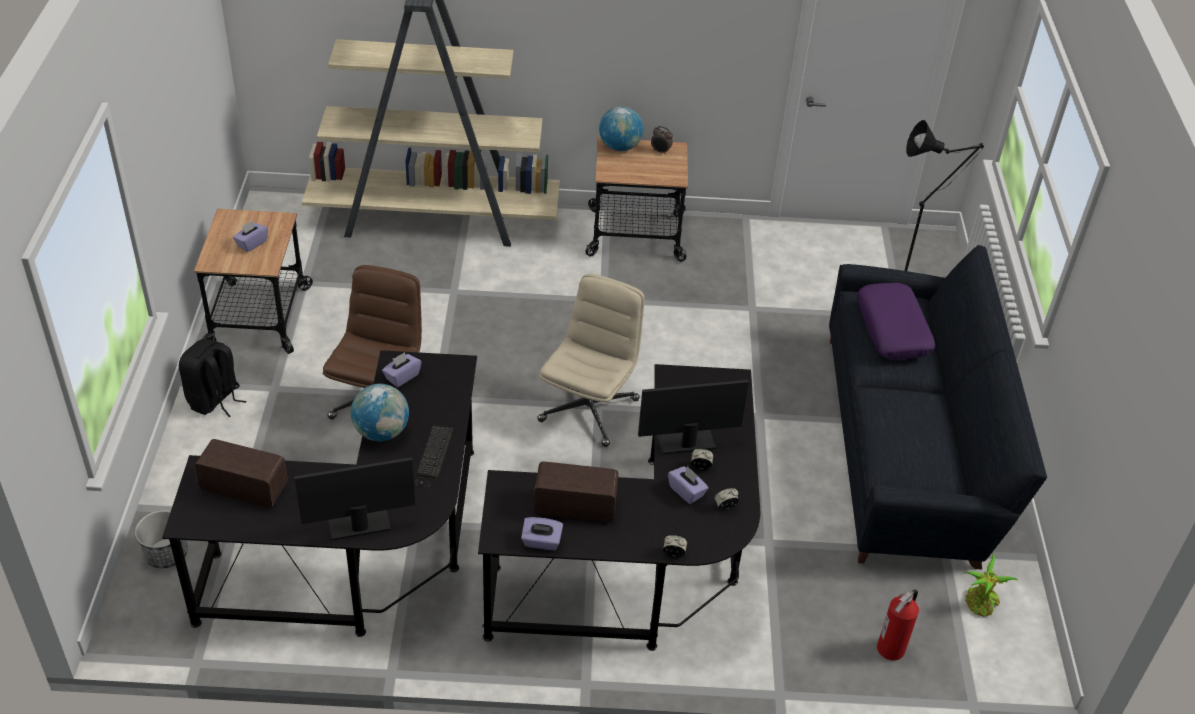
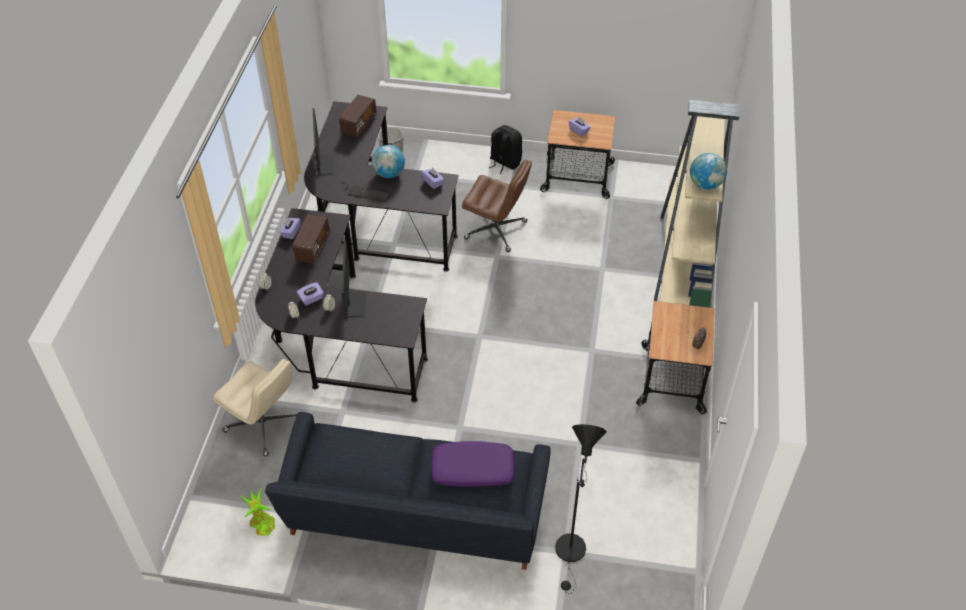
camera: 100 degrees right, 5 degrees up
beige office chair [537,274,645,447] -> beige office chair moved to [213,359,298,456]
globe [599,106,644,151] -> globe moved to [690,153,727,190]
fire extinguisher [877,589,919,660] -> none

